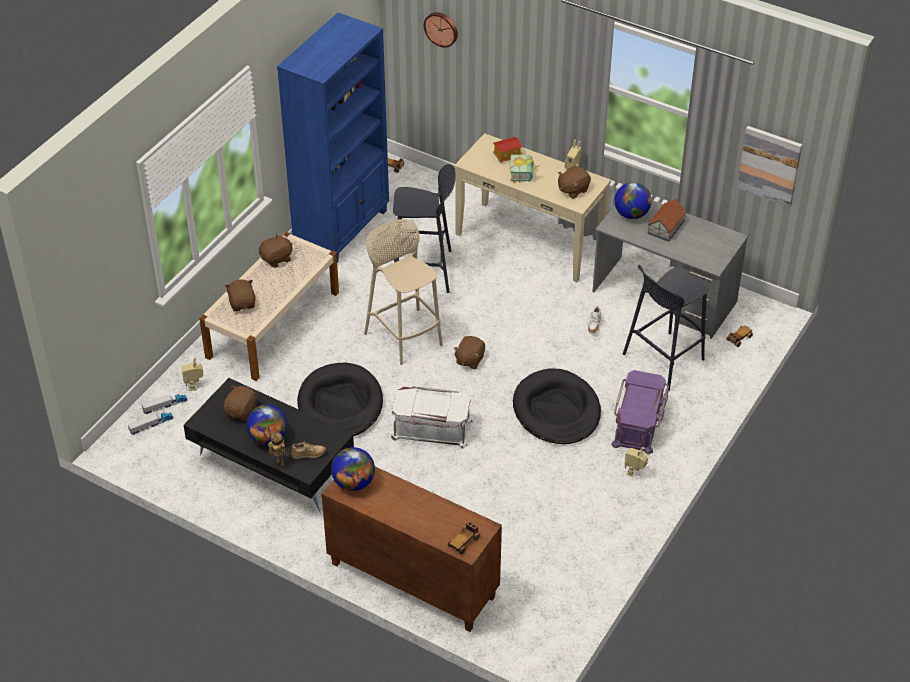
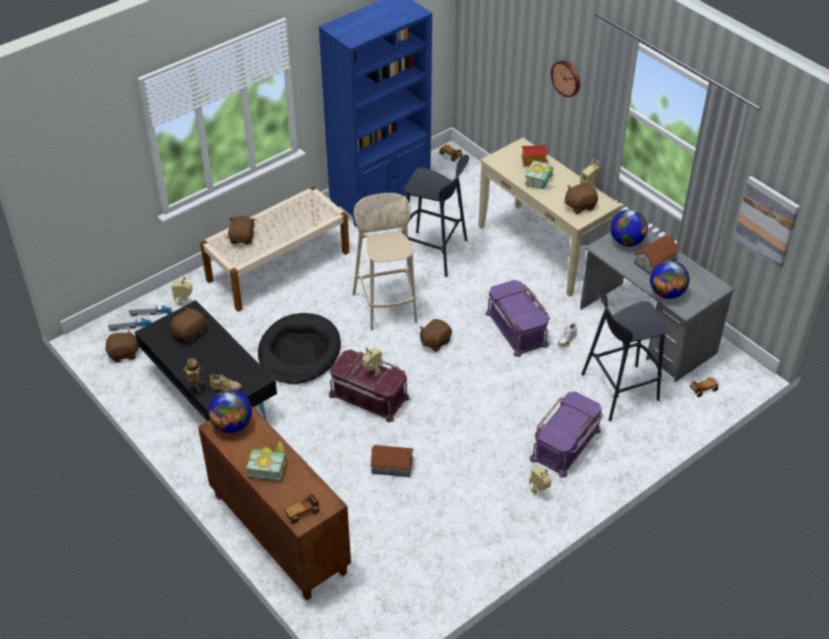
camera: 20 degrees right, 0 degrees up
globe [246,405,288,446] -> globe moved to [650,260,689,299]
brown plush toy [259,233,293,268] -> brown plush toy moved to [105,329,140,363]
white storage box [391,387,472,449] -> red storage box [329,350,410,422]
wall clock [424,12,458,48] -> wall clock moved to [551,60,580,97]
black dog bed [513,369,601,444] -> none
none -> book [246,440,286,481]
none -> toy robot [362,347,383,376]
none -> toy house [370,445,414,477]
none -> purple storage box [485,280,550,357]

